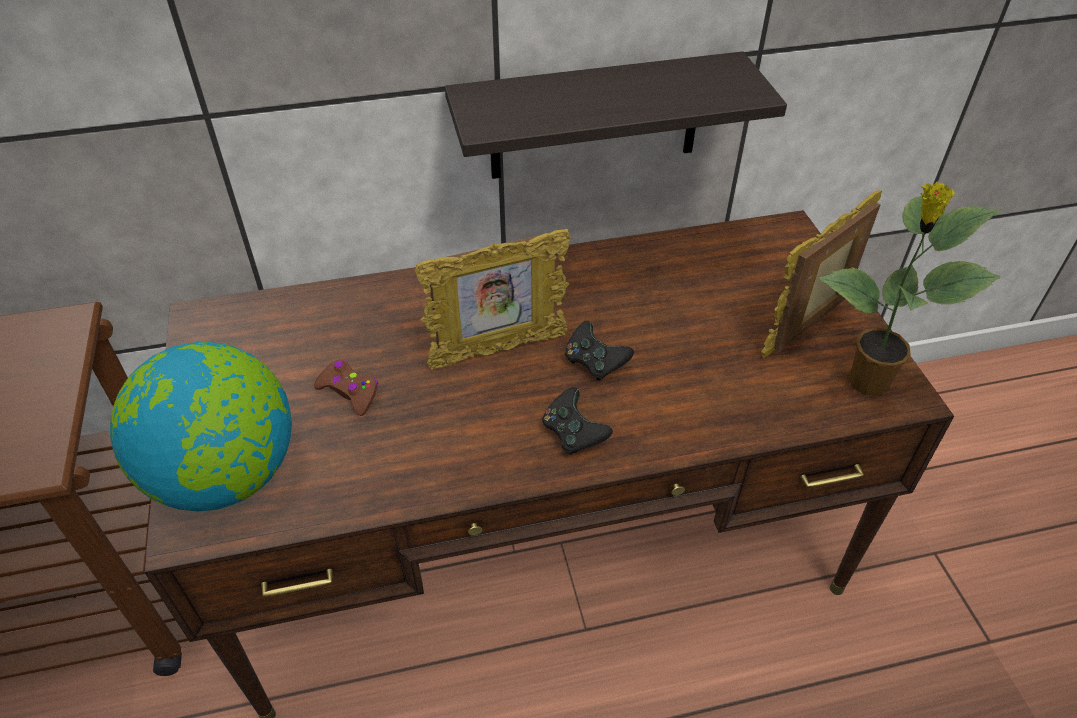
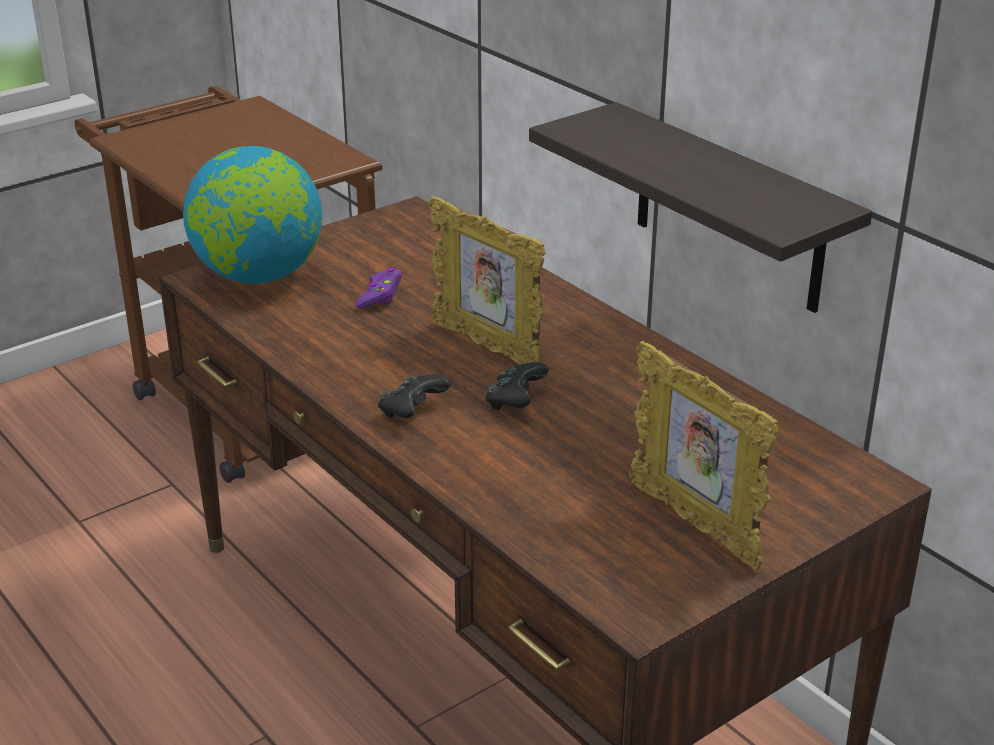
camera: 65 degrees right, 15 degrees down
brown game controller [314,359,378,416] -> purple game controller [355,268,402,309]
picture frame [761,190,882,358] -> picture frame turned 150 degrees counterclockwise [629,341,779,569]
potted plant [818,182,1001,396] -> none

